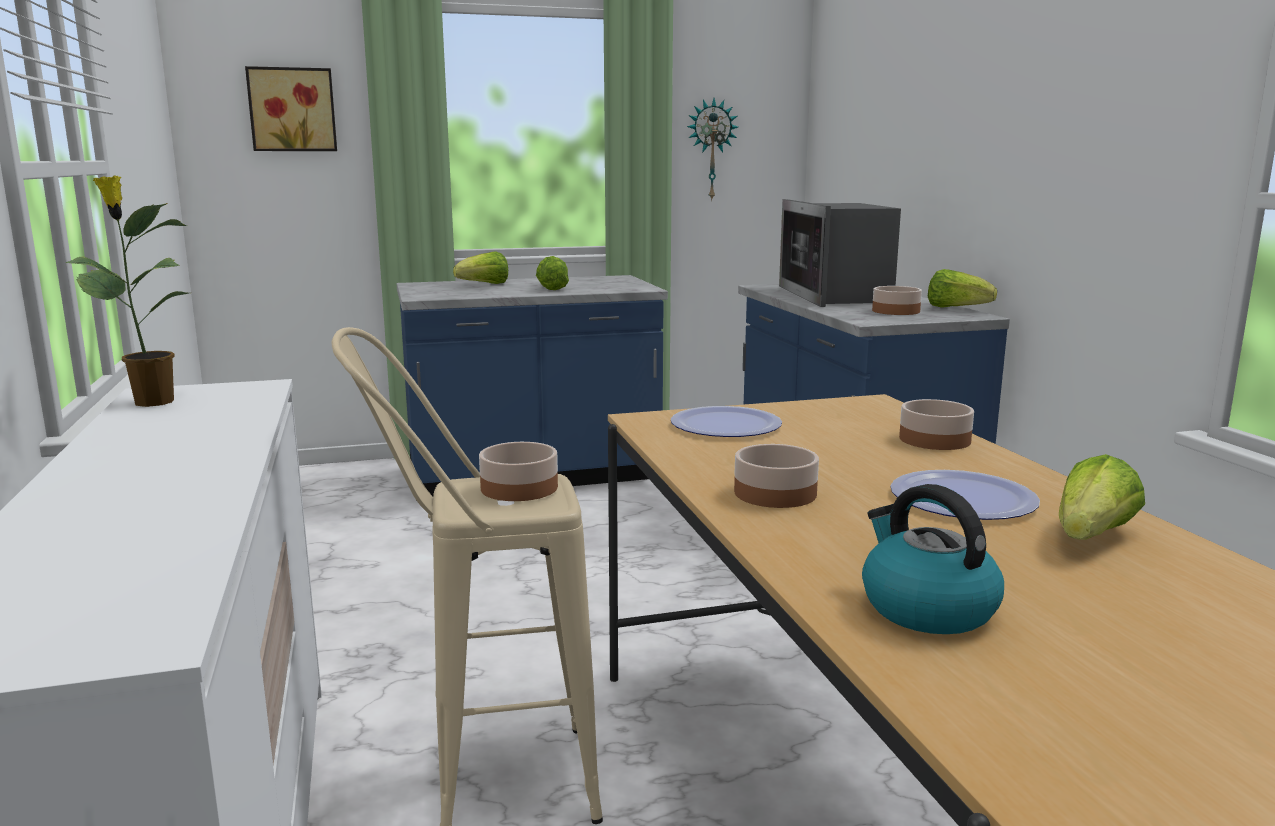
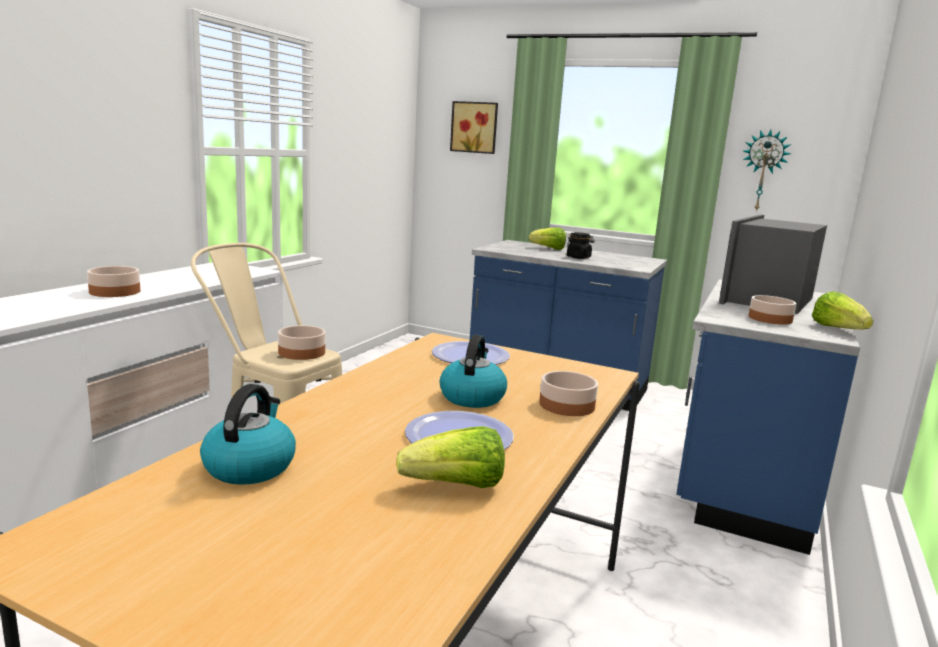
camera: 40 degrees right, 0 degrees up
potted plant [66,176,189,407] -> none
lettuce [536,256,569,290] -> black jar [567,232,595,259]
bowl [734,444,819,508] -> bowl moved to [87,266,141,297]
none -> kettle [439,335,507,408]

